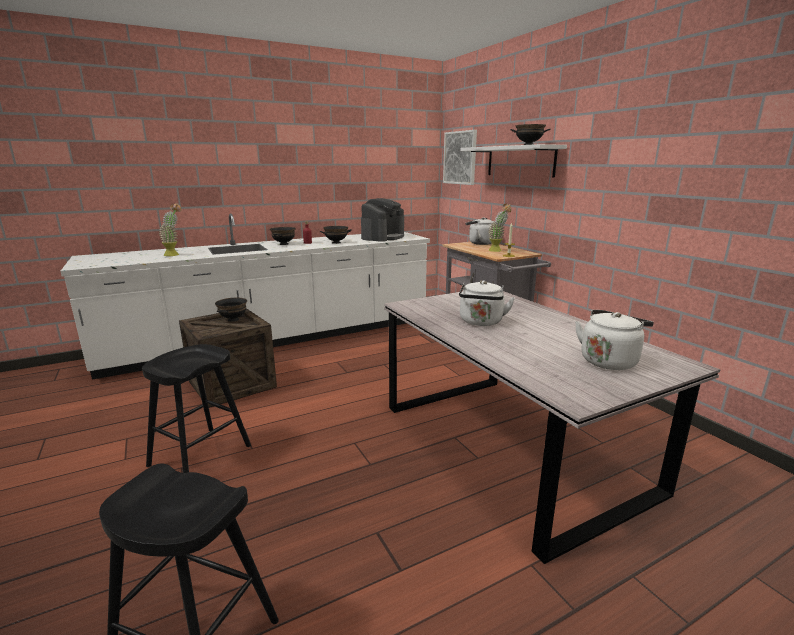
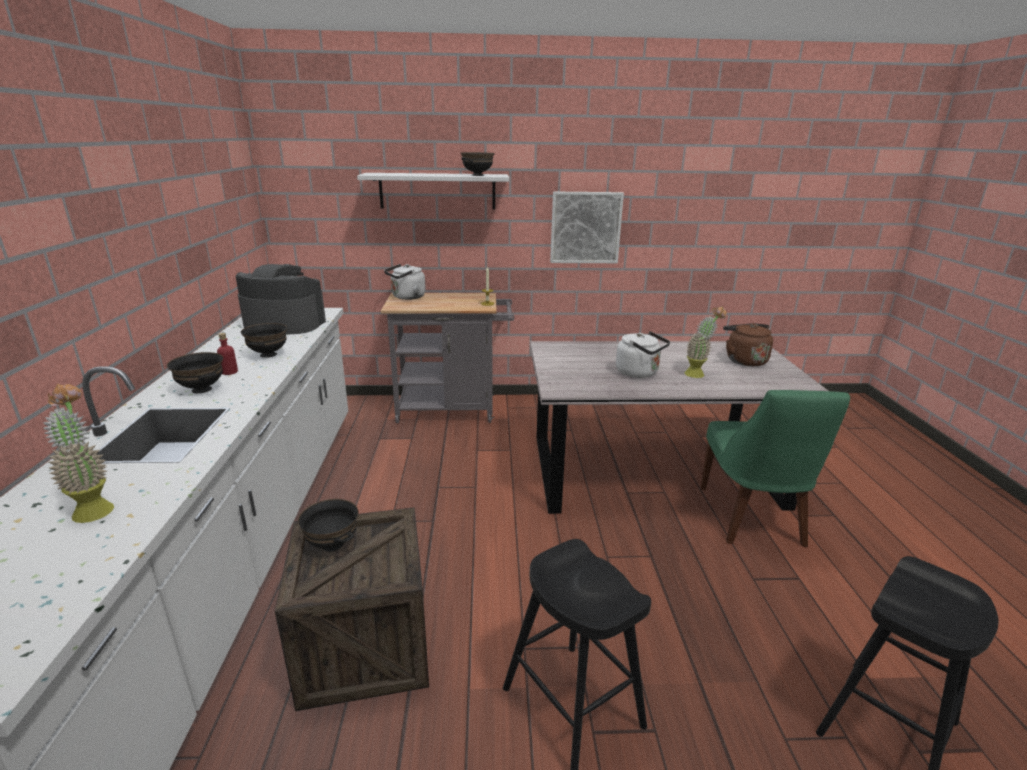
camera: 65 degrees left, 5 degrees up
coffee machine [361,198,404,242] -> coffee machine turned 45 degrees counterclockwise [236,264,326,335]
picture [443,130,477,185] -> picture moved to [550,192,624,263]
potted plant [489,204,511,252] -> potted plant moved to [685,306,726,378]
white kettle [575,310,654,370] -> brown kettle [723,323,773,367]
none -> green chair [700,390,850,547]

